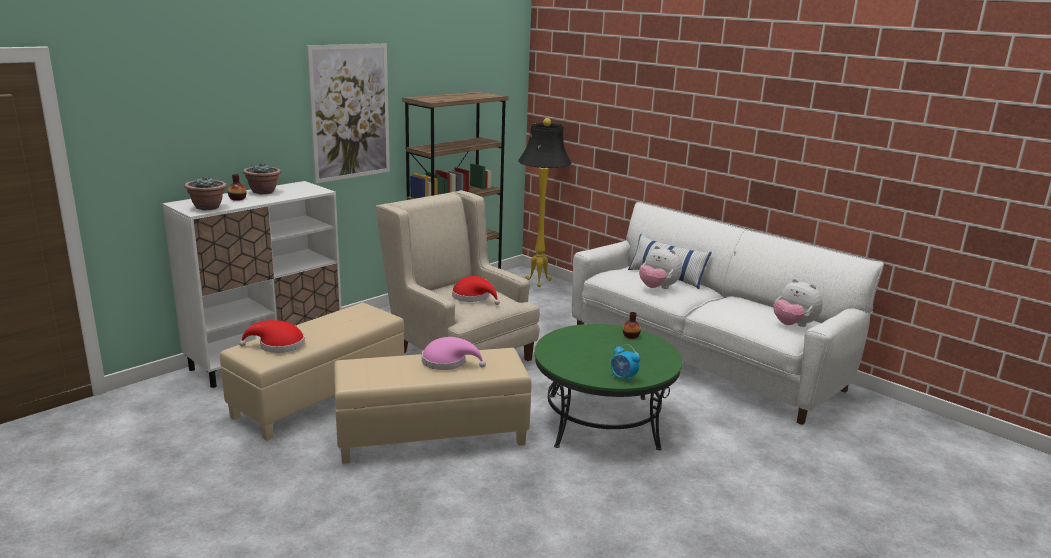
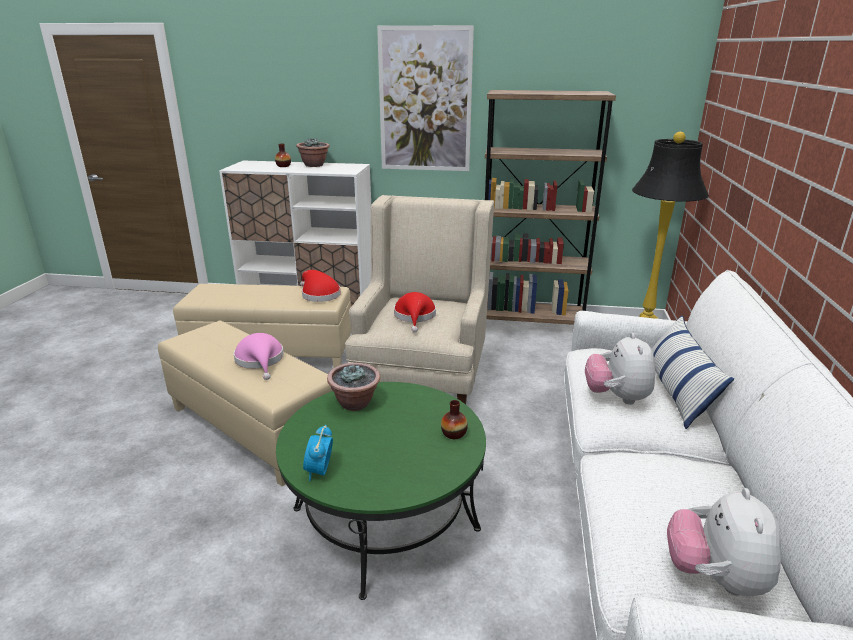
camera: 55 degrees right, 5 degrees up
potted plant [184,176,227,210] -> potted plant moved to [327,363,380,411]
red hat [239,320,305,353] -> red hat moved to [300,270,341,302]

